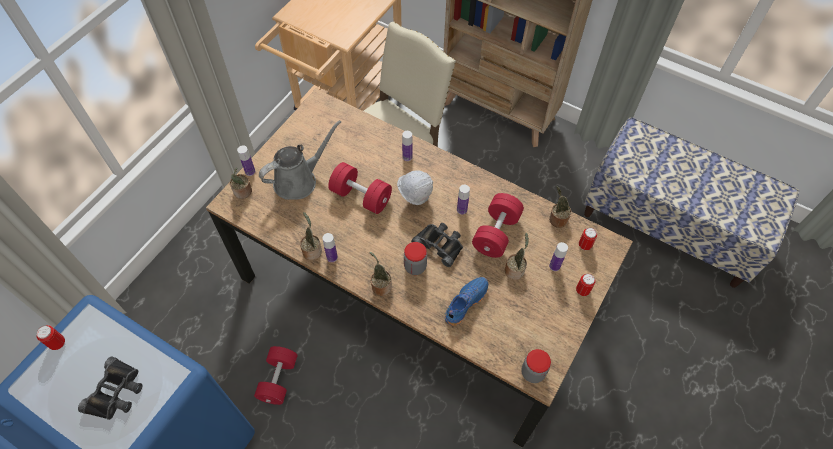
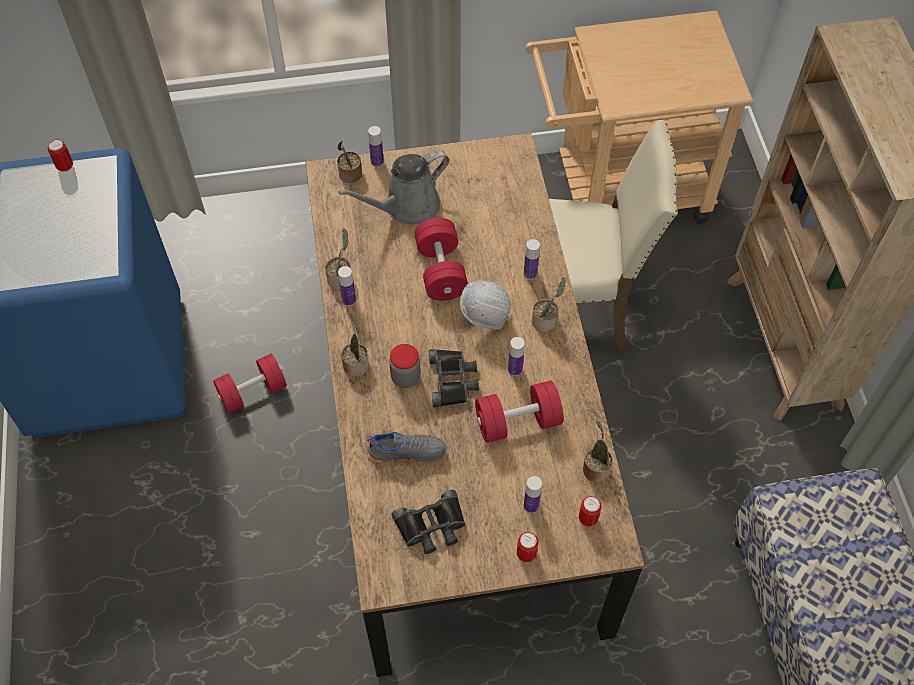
camera: 50 degrees right, 0 degrees up
black binoculars [78,357,143,420] -> black binoculars moved to [391,490,466,554]
grey watering can [259,120,341,200] -> grey watering can turned 135 degrees clockwise [338,150,449,224]
blue shoe [445,277,488,326] -> grey shoe [367,432,446,464]
potted plant [505,233,529,280] -> potted plant moved to [532,277,566,332]
jar [521,349,551,383] -> none

